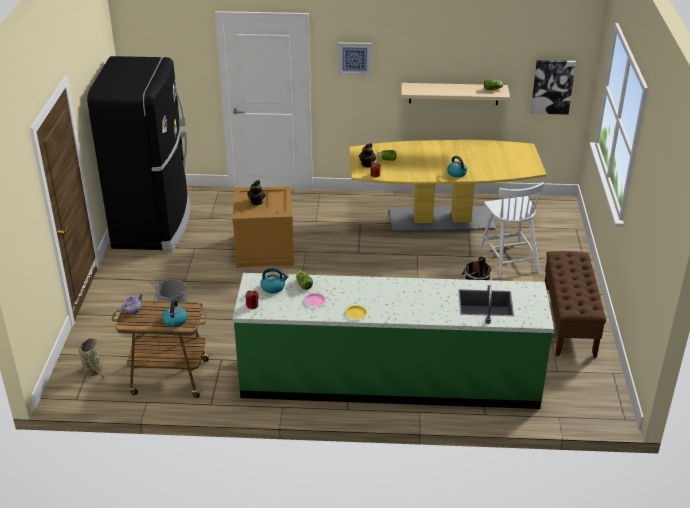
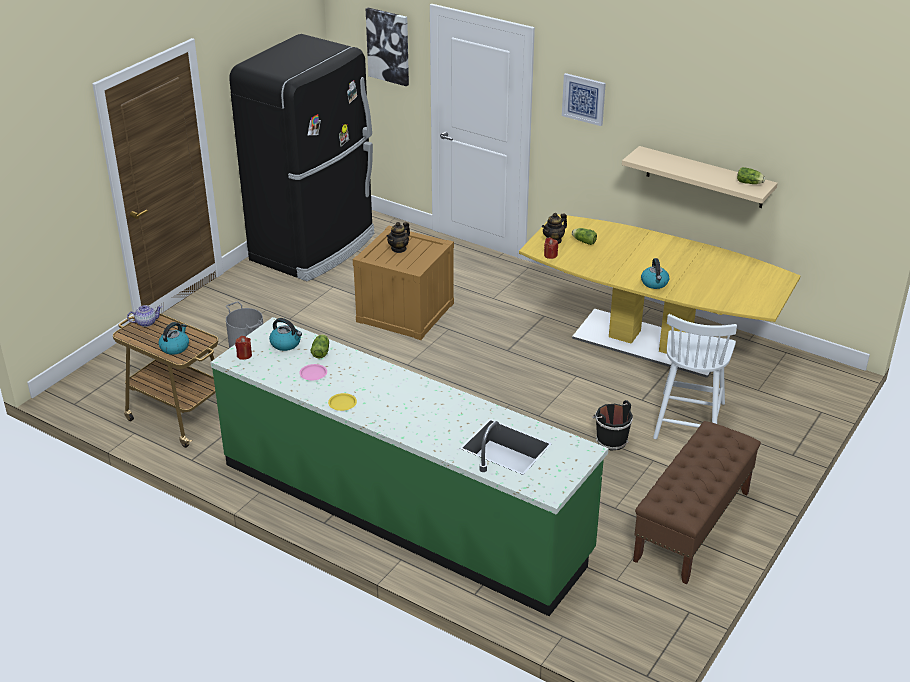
camera: 30 degrees right, 0 degrees up
basket [79,338,104,384] -> none
picture [531,60,576,115] -> picture moved to [366,8,409,86]

